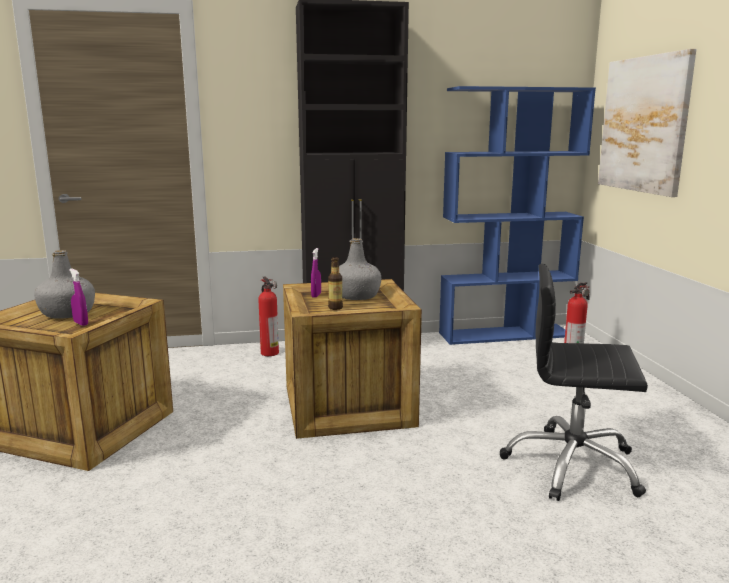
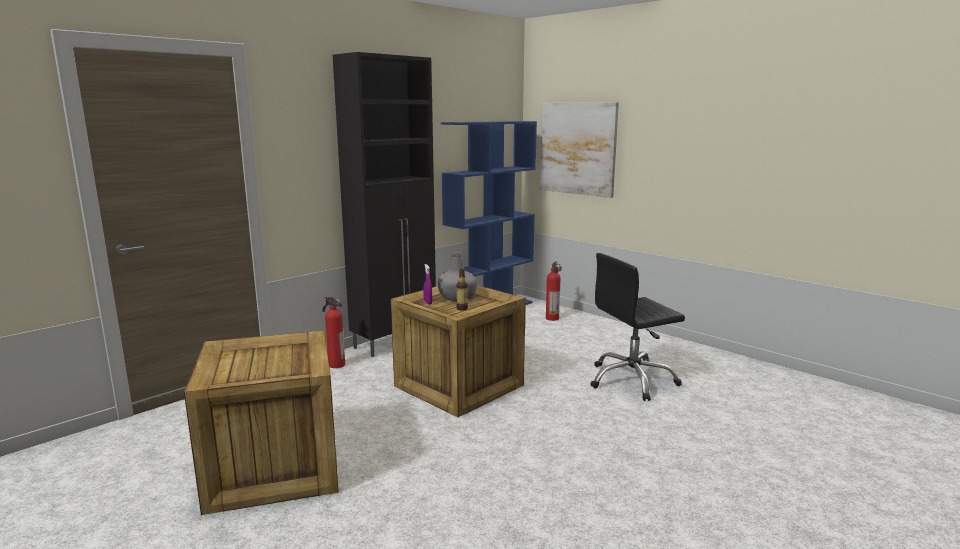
camera: 35 degrees left, 0 degrees up
grey bottle [34,250,95,319] -> none
purple spray bottle [69,269,88,326] -> none

